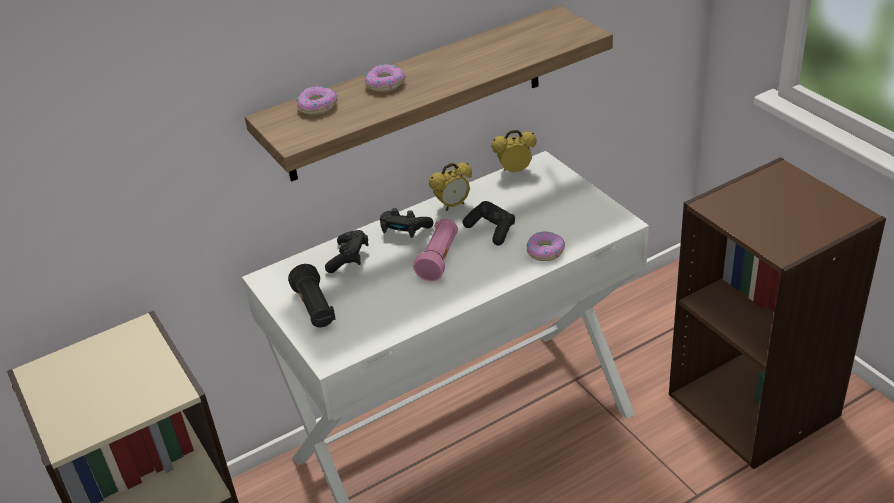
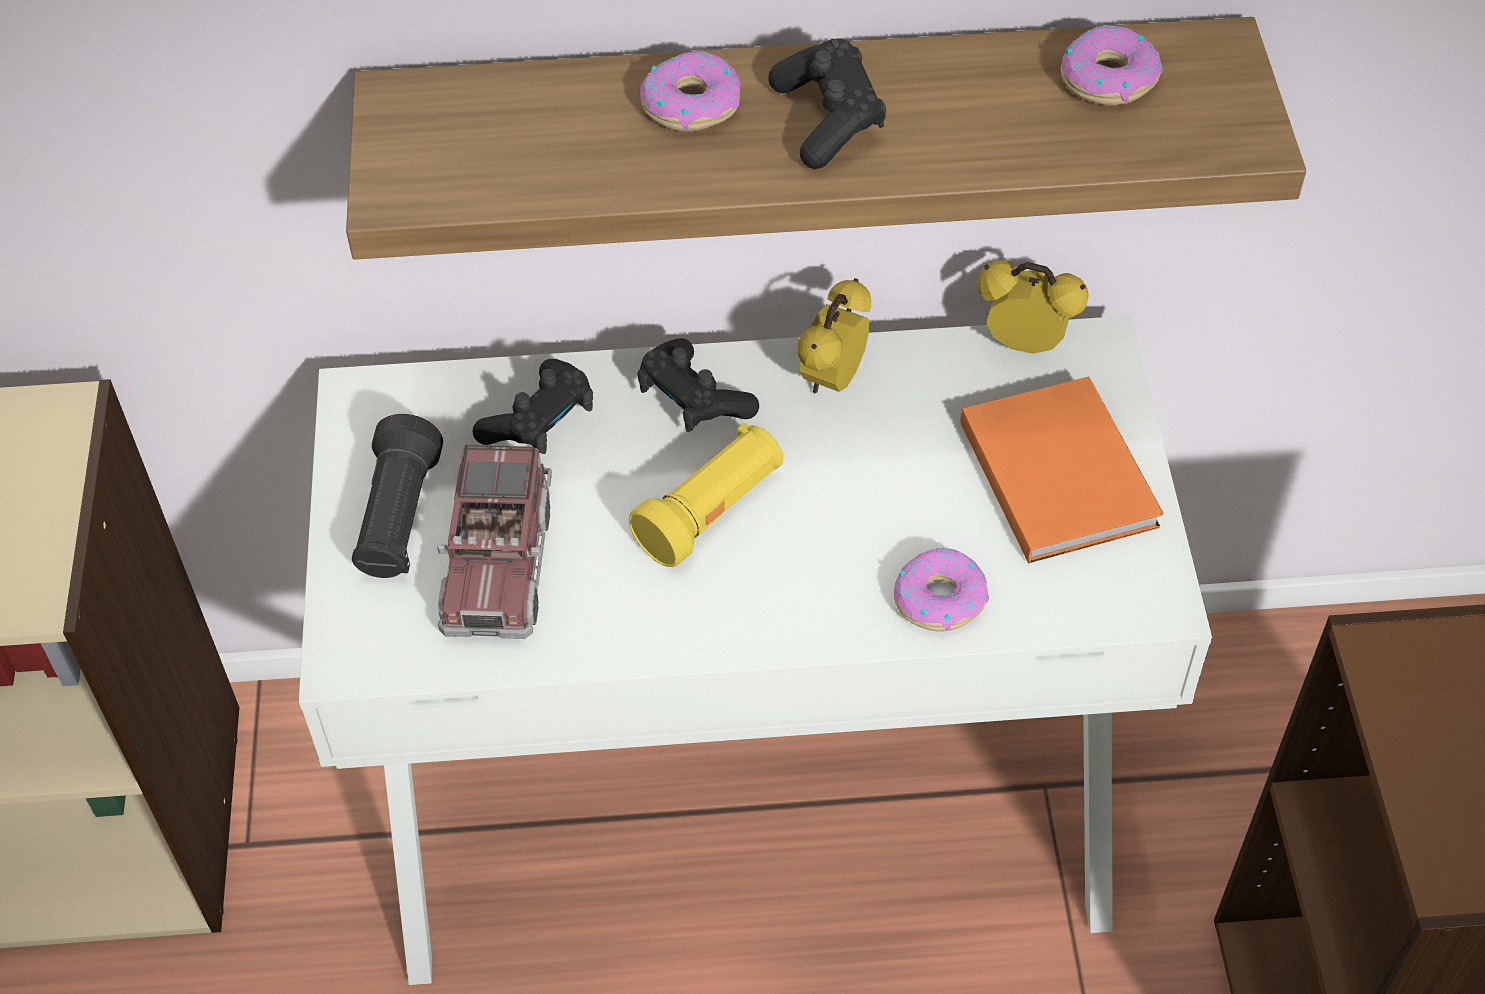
camera: 25 degrees right, 15 degrees up
donut [296,86,338,115] -> donut moved to [1061,25,1163,105]
pink flashlight [413,219,458,281] -> yellow flashlight [629,423,784,567]
alarm clock [429,163,472,211] -> alarm clock turned 120 degrees clockwise [798,278,871,394]
black game controller [463,201,515,245] -> black game controller moved to [768,38,886,169]
none -> toy truck [437,445,552,639]
none -> orange book [960,376,1164,563]

